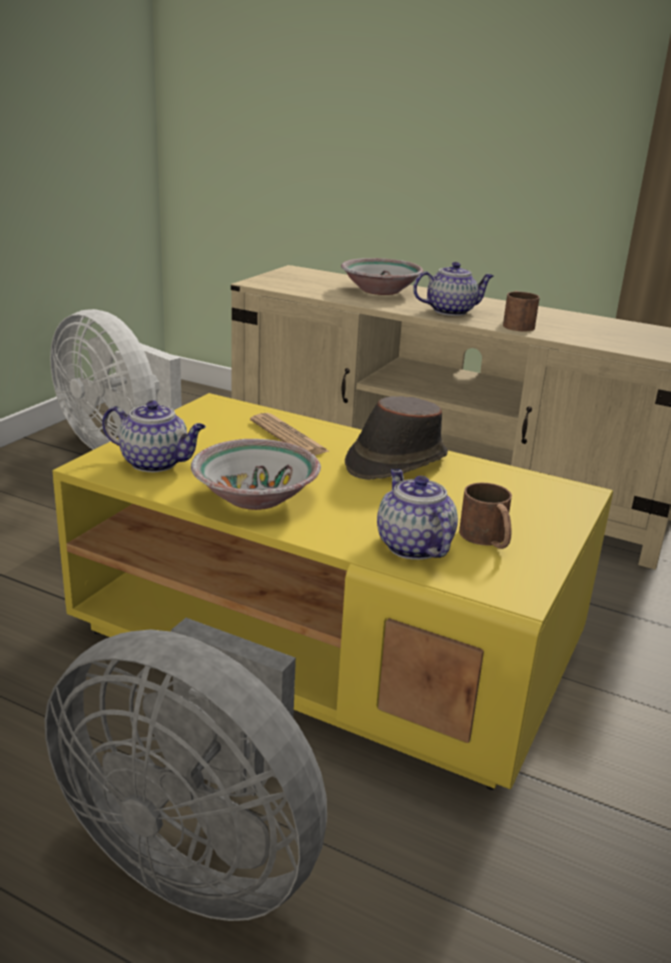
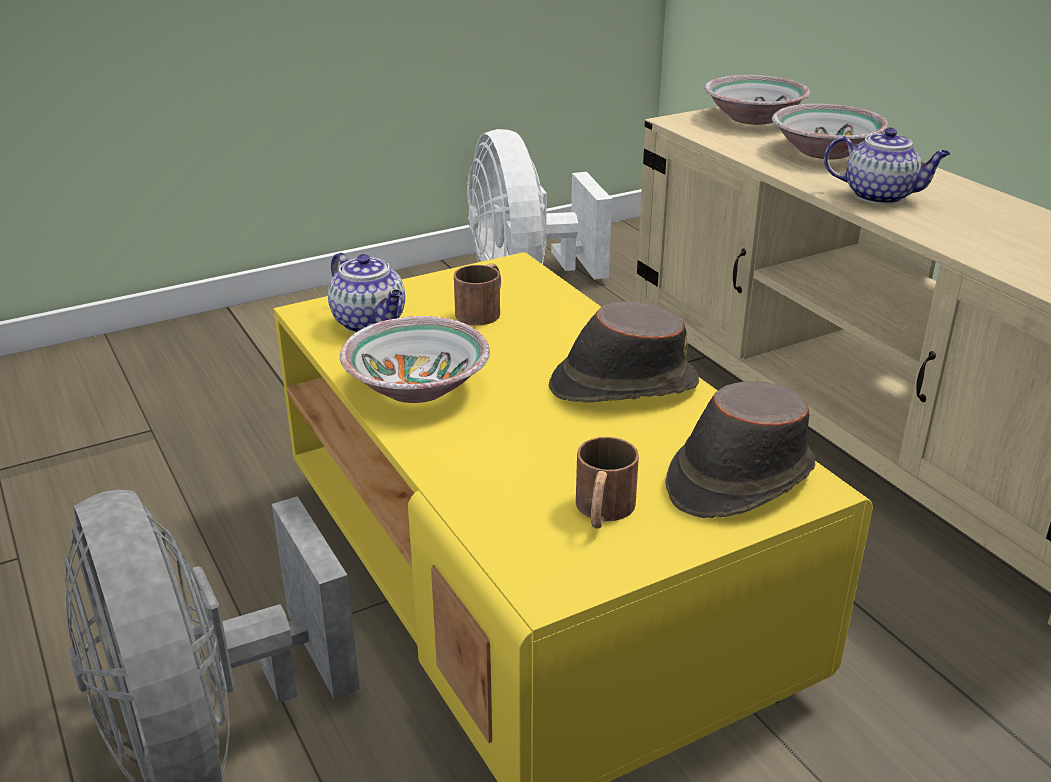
camera: 35 degrees right, 5 degrees up
newspaper [250,413,330,456] -> none
teapot [377,469,458,560] -> none
brown mug [503,291,540,332] -> brown mug moved to [454,263,501,326]
none -> brown hat [665,381,815,518]
none -> bowl [704,75,810,125]

